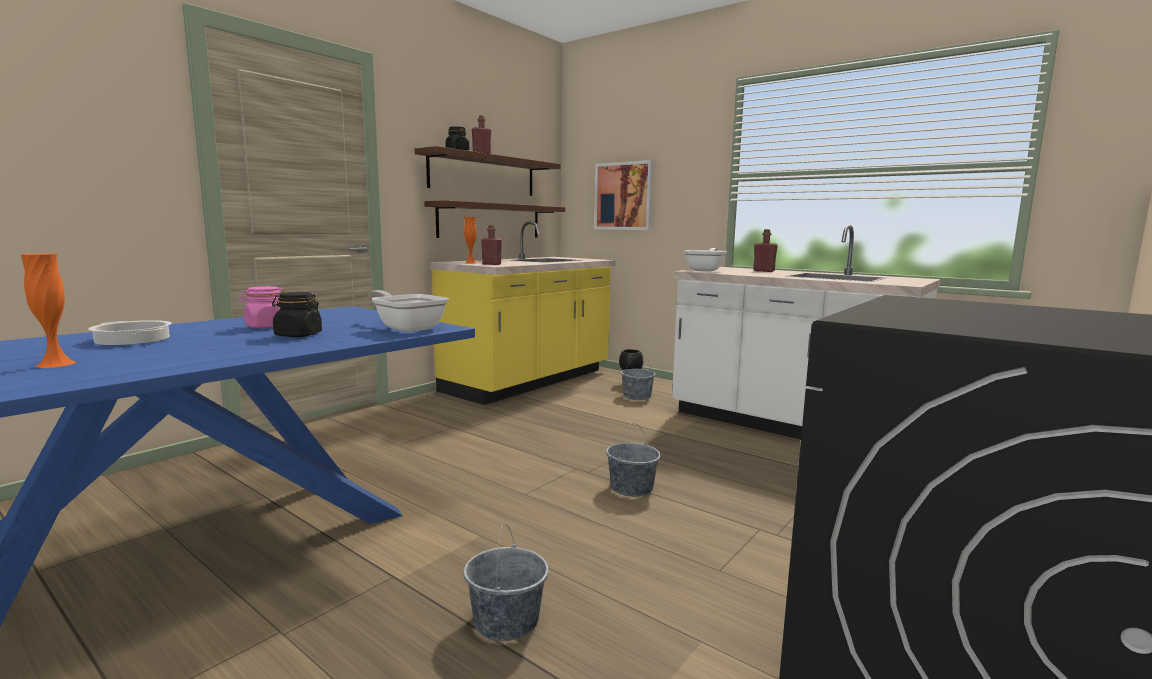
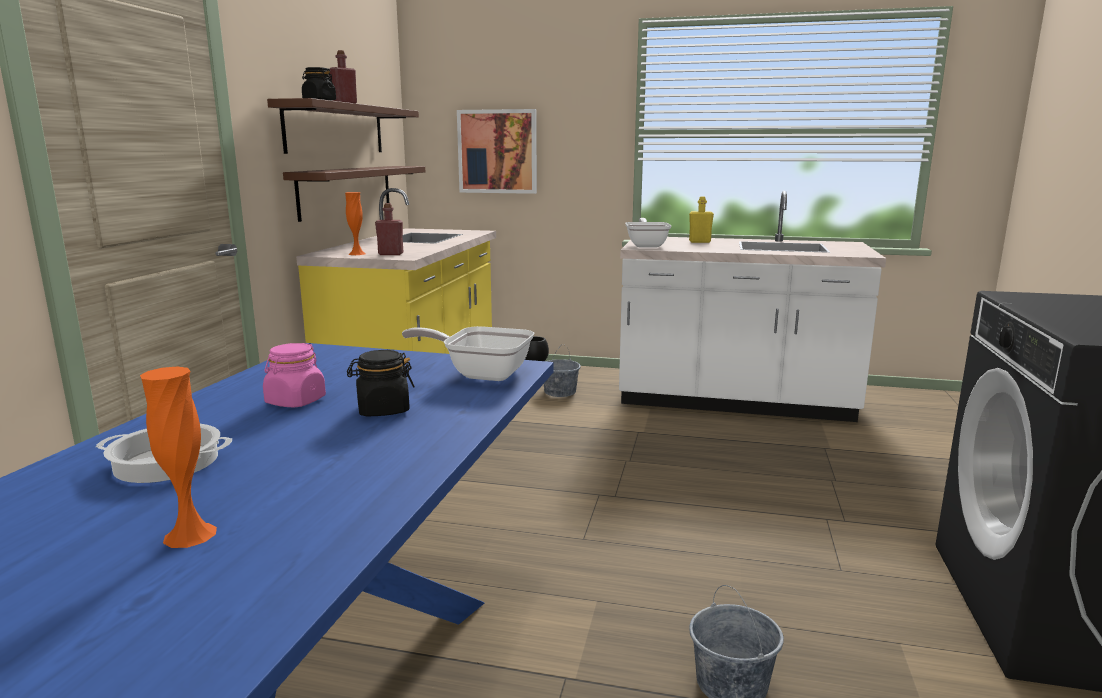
camera: 25 degrees left, 5 degrees up
grey bucket [606,423,661,497] -> none
red bottle [753,229,778,272] -> yellow bottle [689,197,714,243]

